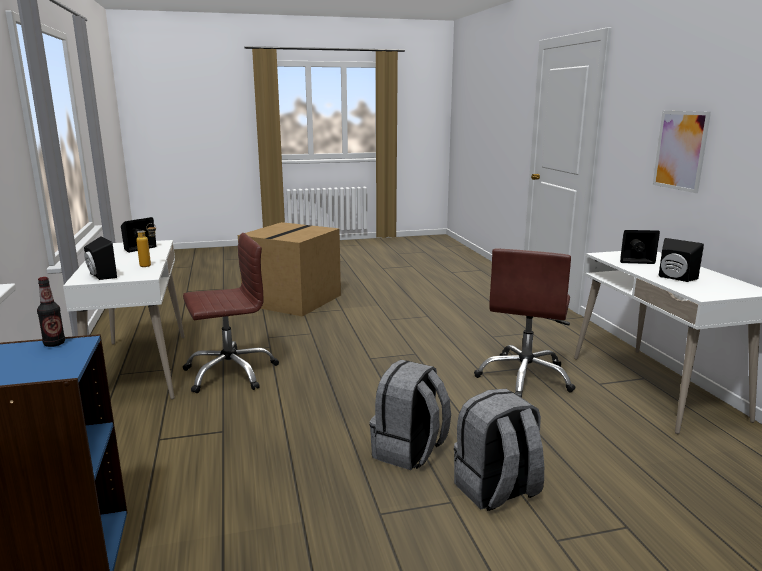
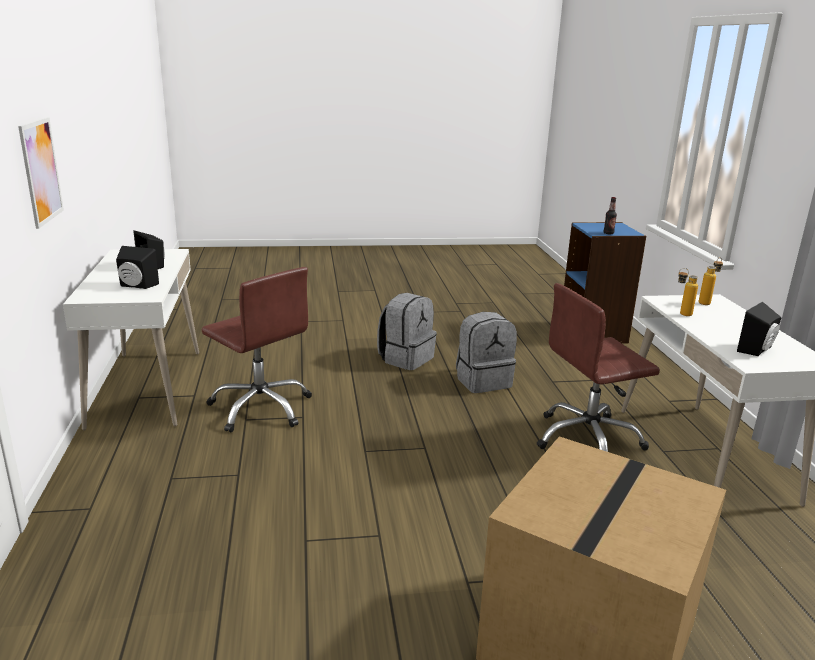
camera: 175 degrees left, 5 degrees up
black speaker [84,236,117,280] -> bottle [699,257,723,305]
grey backpack [454,389,544,511] -> grey backpack moved to [456,312,517,393]
brown office chair [474,249,575,398] -> brown office chair turned 105 degrees clockwise [202,267,312,432]

